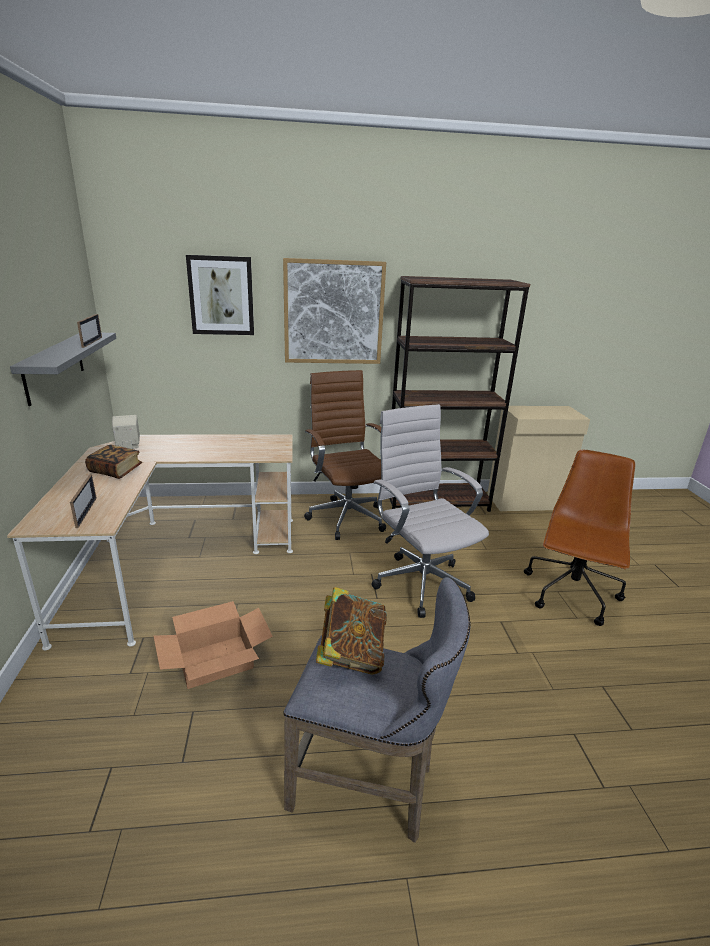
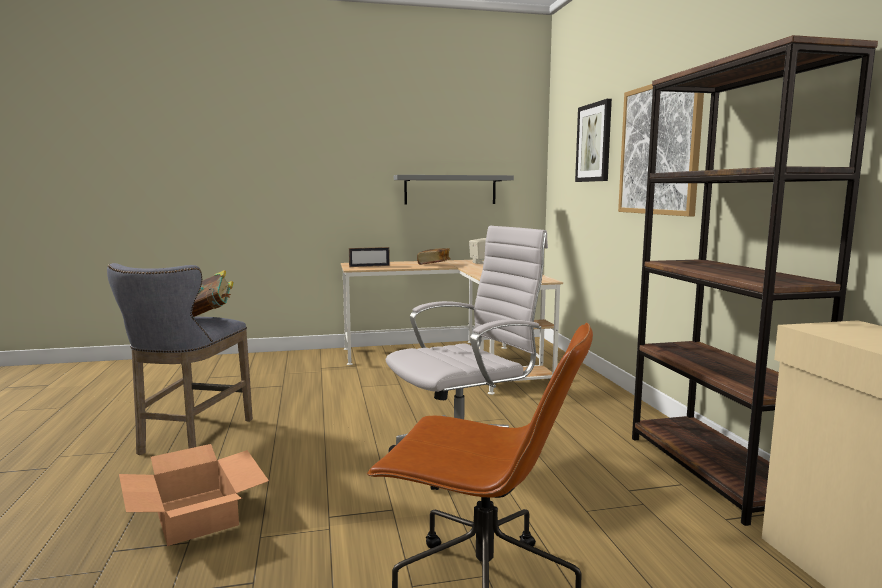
camera: 85 degrees right, 15 degrees down
picture frame [77,314,102,348] -> none
cardboard box [153,601,273,689] -> cardboard box moved to [119,444,269,546]
brown office chair [304,370,386,540] -> none

